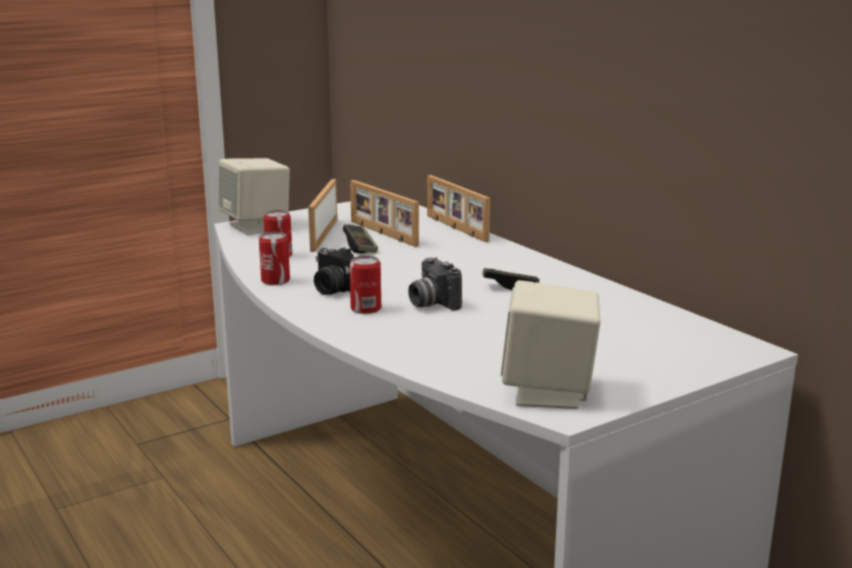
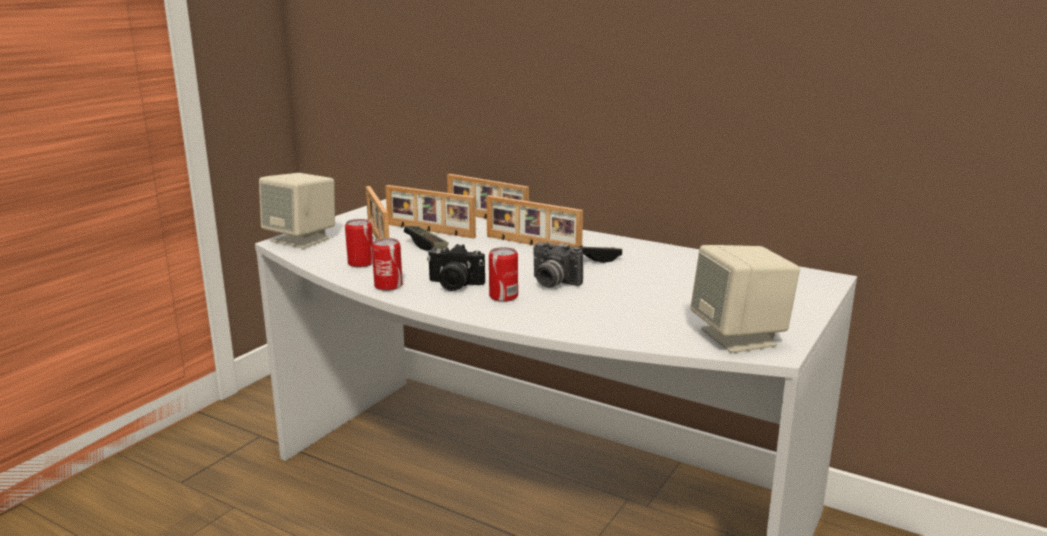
camera: 25 degrees left, 0 degrees up
none -> picture frame [486,195,583,247]

